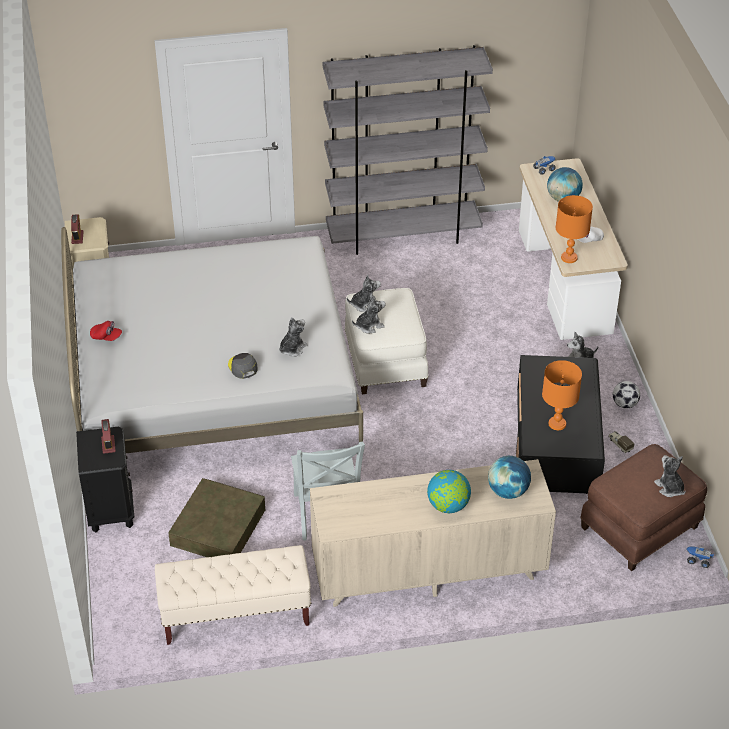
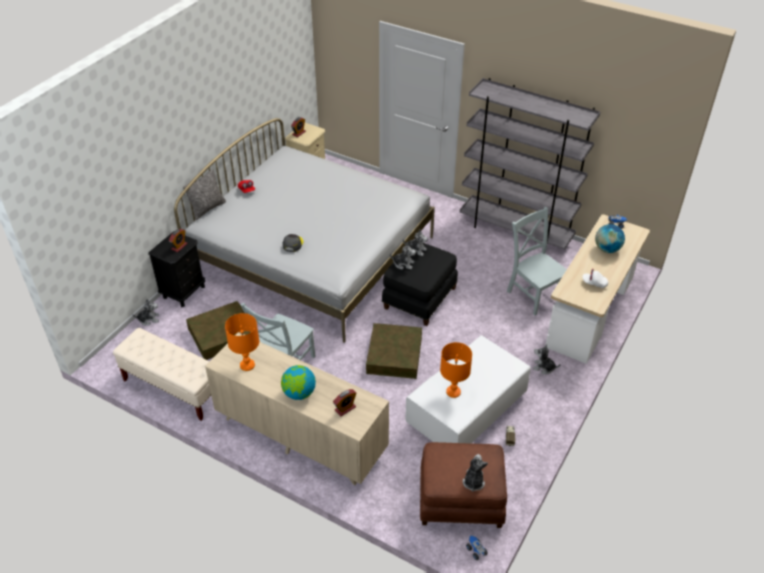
camera: 40 degrees right, 0 degrees up
plush toy [279,317,308,357] -> plush toy moved to [132,299,159,326]
white ottoman [345,288,429,394] -> black ottoman [382,243,458,326]
globe [488,456,531,499] -> alarm clock [333,389,356,416]
black coffee table [516,355,605,494] -> white coffee table [405,335,531,444]
orange table lamp [556,195,593,263] -> orange table lamp moved to [225,313,259,371]
football [613,381,640,408] -> none
none -> pillow [183,170,226,220]
none -> brown storage box [366,323,422,379]
none -> grey chair [507,207,567,315]

